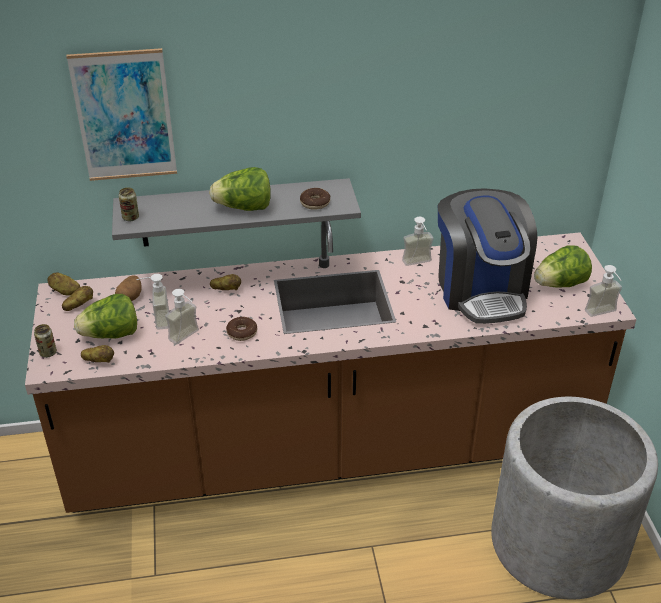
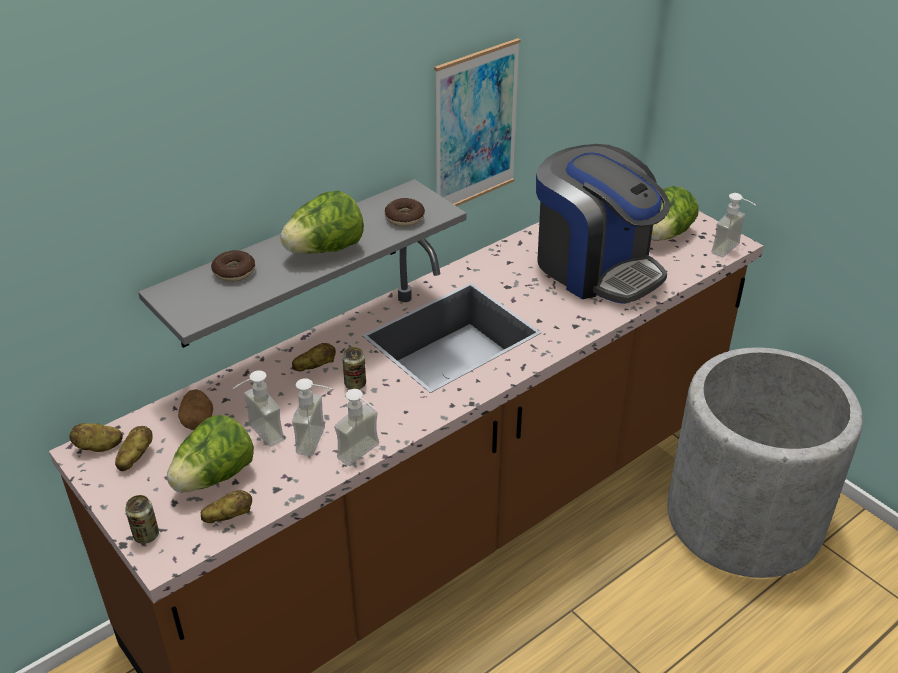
camera: 30 degrees left, 0 degrees up
picture [66,48,177,181] -> picture moved to [434,38,521,206]
can [119,187,139,221] -> can moved to [342,347,366,389]
donut [226,317,257,341] -> donut moved to [211,250,255,282]
soap dispenser [402,217,433,266] -> soap dispenser moved to [334,389,379,466]

